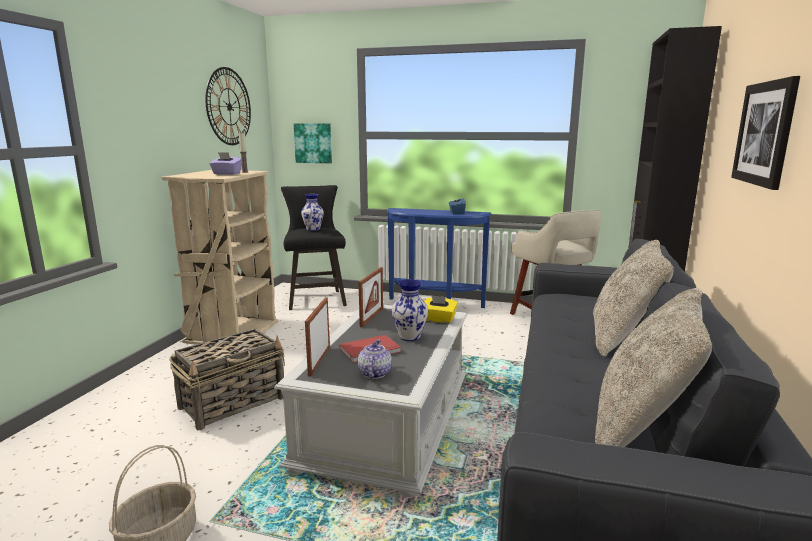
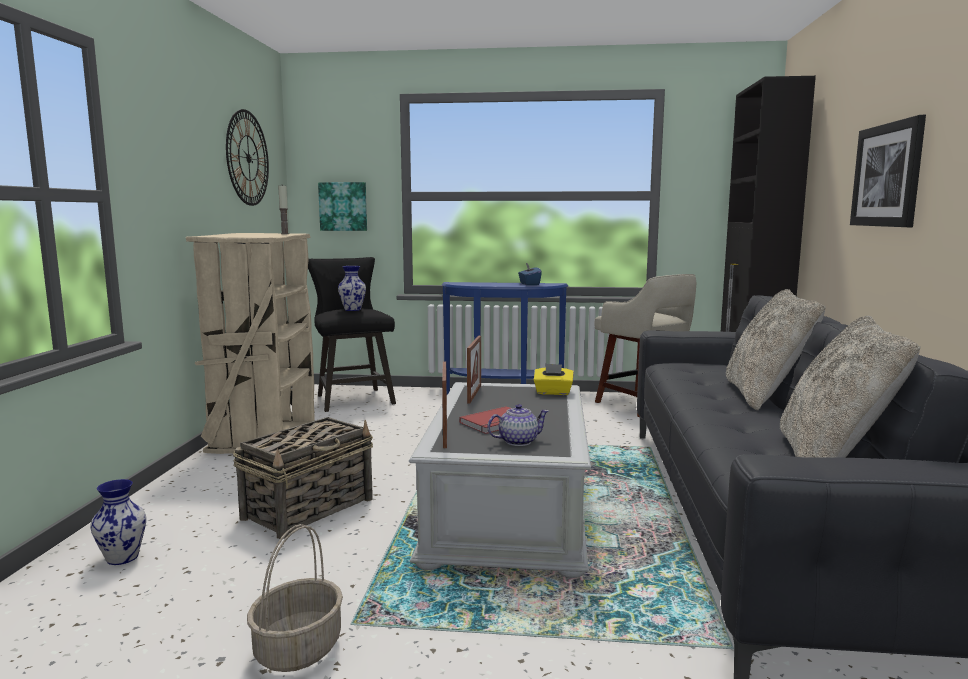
camera: 10 degrees left, 5 degrees down
purple tissue box [209,152,242,175] -> none
teapot [357,339,392,379] -> teapot turned 75 degrees clockwise [487,404,549,446]
vase [392,279,428,341] -> vase moved to [90,479,146,565]

